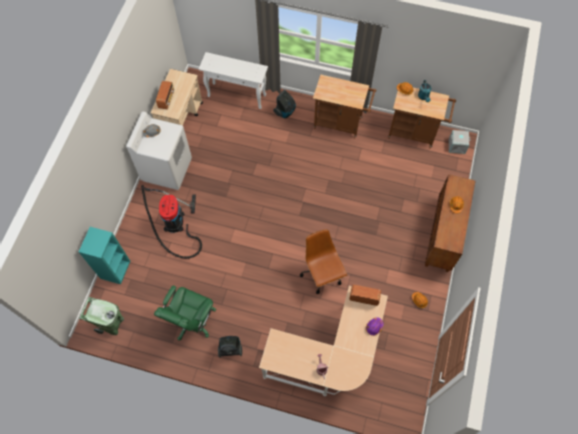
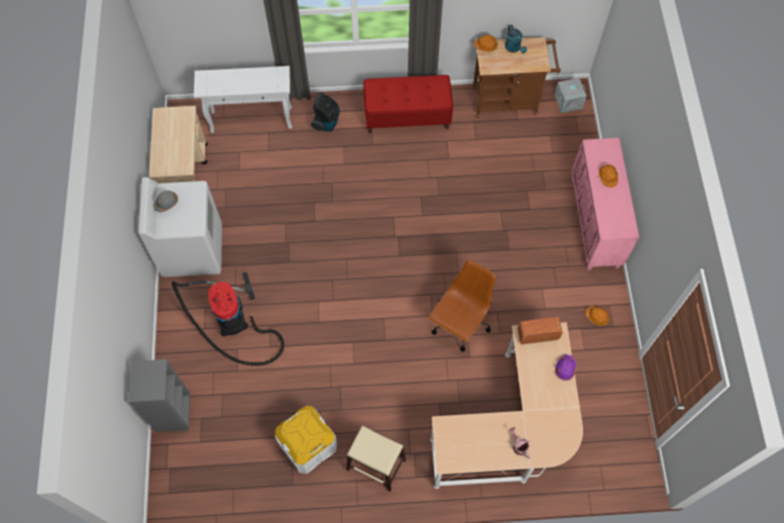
camera: 20 degrees left, 0 degrees up
turquoise bookcase [79,227,130,284] -> grey bookcase [128,359,190,432]
green trash can [79,297,124,335] -> none
green office chair [154,286,216,340] -> white storage box [275,406,337,474]
radio [156,81,174,110] -> none
vacuum cleaner [218,336,242,358] -> beige stool [346,426,406,492]
brown office chair [300,229,347,294] -> brown office chair turned 75 degrees clockwise [428,260,496,352]
brown cart [313,74,376,138] -> red bench [364,75,453,133]
brown cabinet [425,174,475,272] -> pink cabinet [571,138,639,270]

